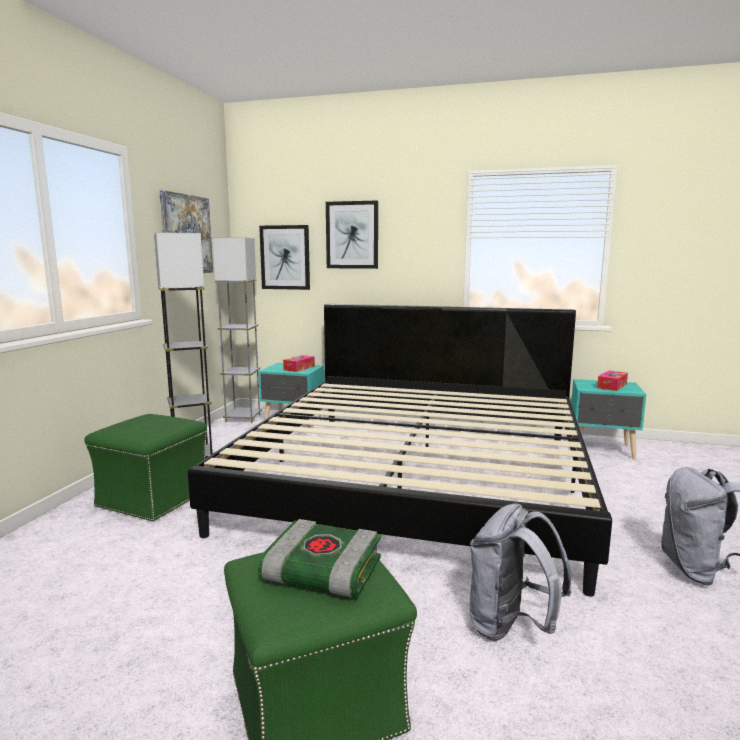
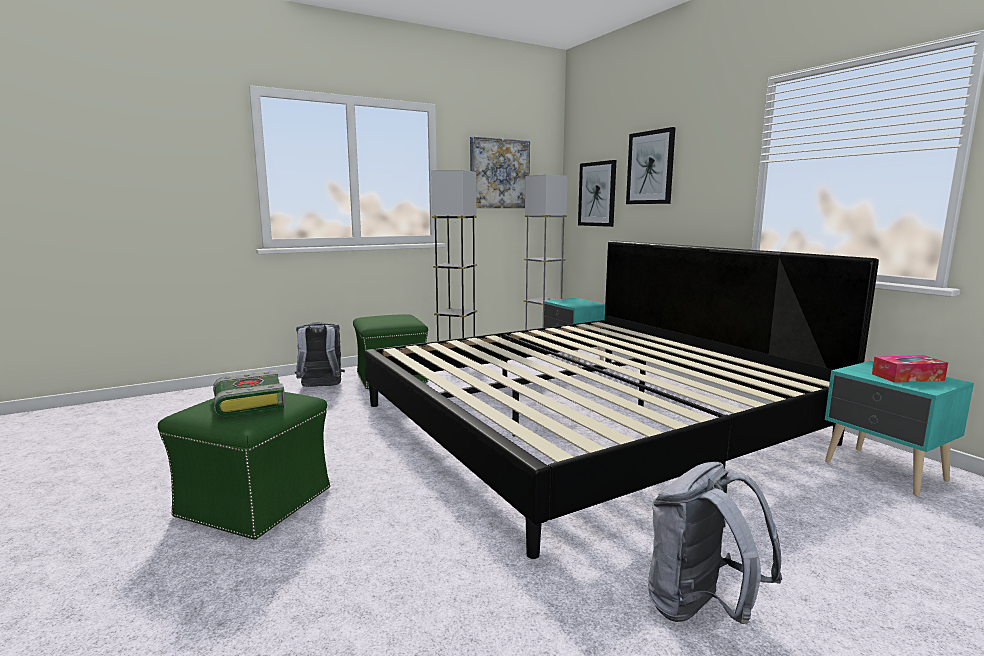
camera: 45 degrees right, 0 degrees up
tissue box [283,355,315,372] -> none
grey backpack [469,503,571,641] -> grey backpack moved to [295,322,345,387]

